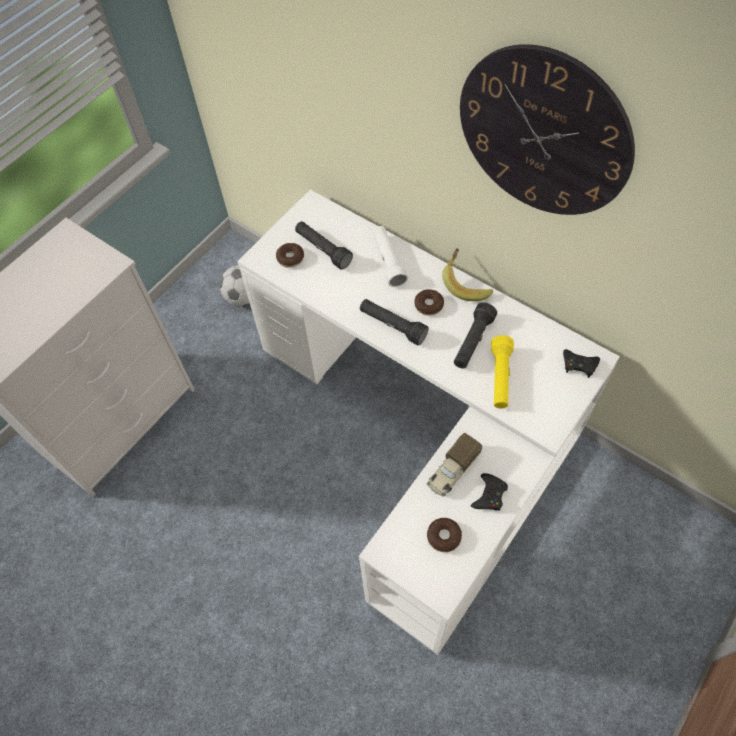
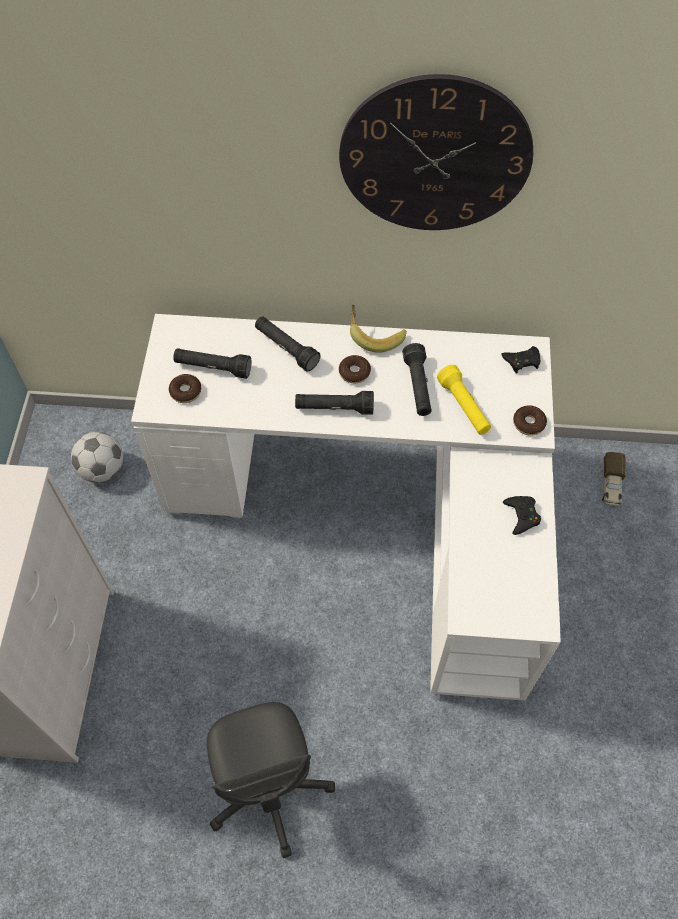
camera: 35 degrees left, 0 degrees up
white flashlight [373,226,408,287] -> black flashlight [255,317,321,372]
toy truck [427,433,483,497] -> toy truck moved to [602,452,626,506]
donut [427,518,462,552] -> donut moved to [513,405,547,436]
none -> grey office chair [207,702,335,858]

